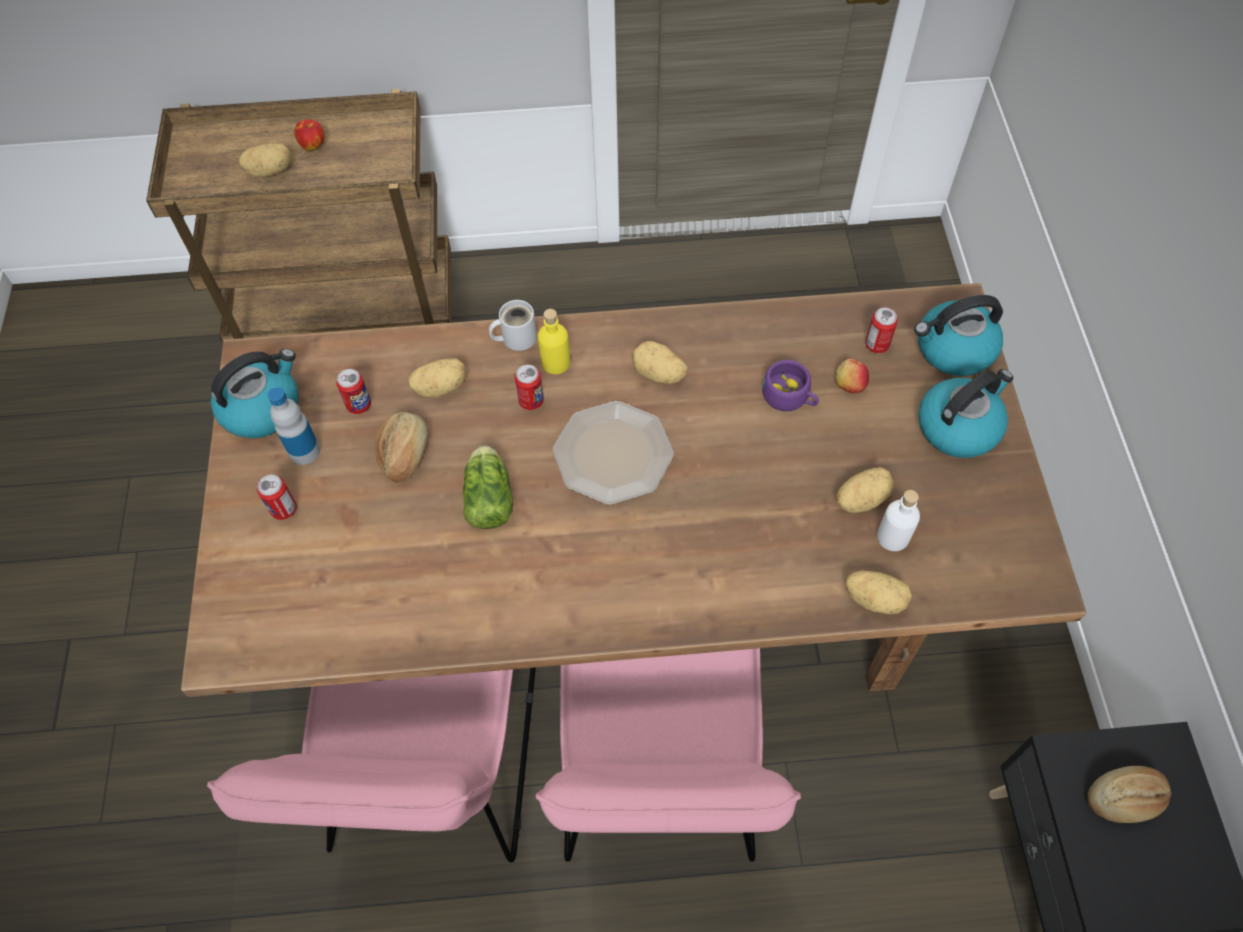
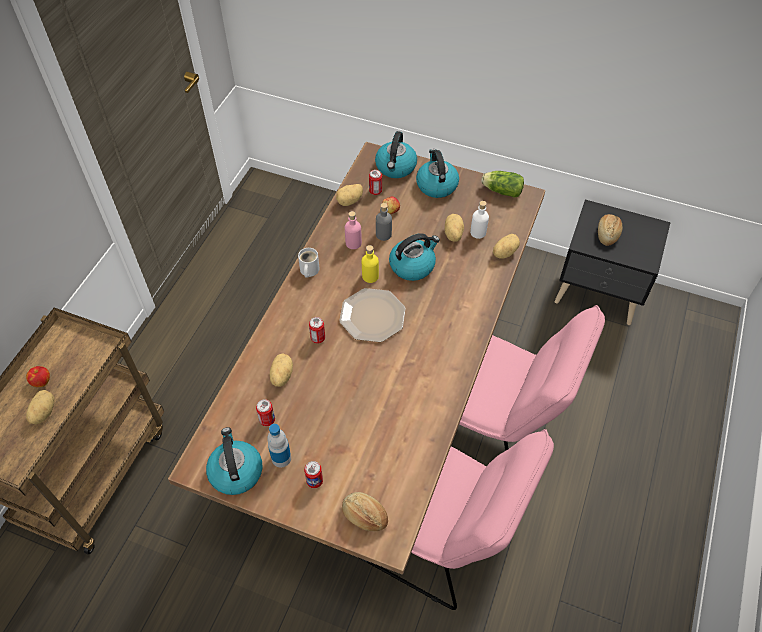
camera: 65 degrees left, 5 degrees down
bread [375,412,428,483] -> bread moved to [342,492,388,531]
lettuce [463,445,513,529] -> lettuce moved to [481,171,524,198]
white mug [489,300,537,351] -> white mug moved to [298,248,320,278]
yellow bottle [538,309,570,374] -> yellow bottle moved to [362,245,379,283]
potato [632,341,688,384] -> potato moved to [336,184,363,206]
purple cup [762,360,819,411] -> grey bottle [376,203,392,241]
none -> pink bottle [345,211,362,249]
none -> kettle [389,233,440,281]

